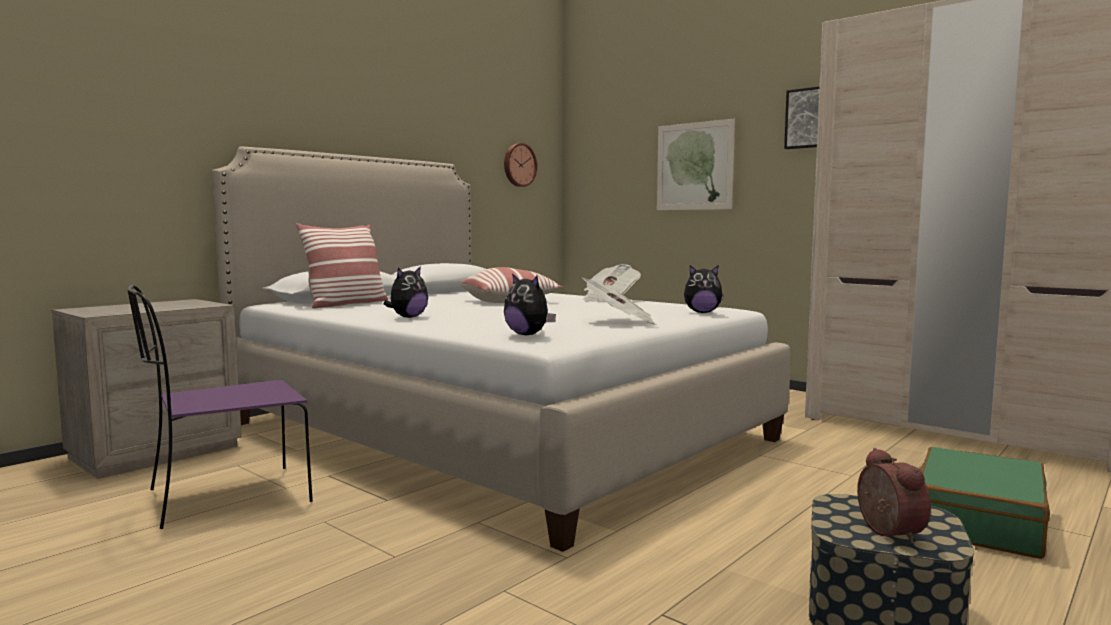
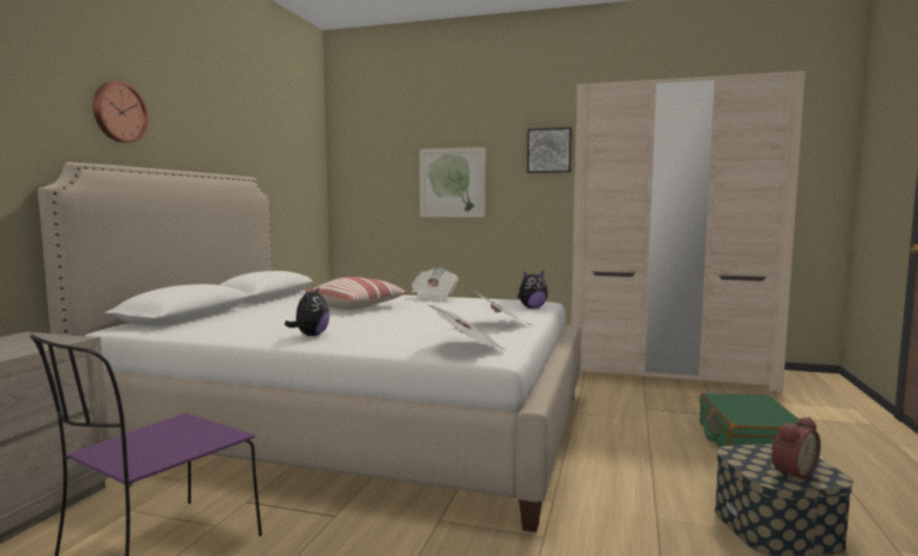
camera: 25 degrees left, 0 degrees up
pillow [295,223,388,309] -> none
wall clock [504,143,537,187] -> wall clock moved to [93,82,148,143]
plush toy [504,273,556,335] -> newspaper [428,305,504,349]
alarm clock [857,448,931,544] -> alarm clock turned 90 degrees clockwise [771,417,821,481]

